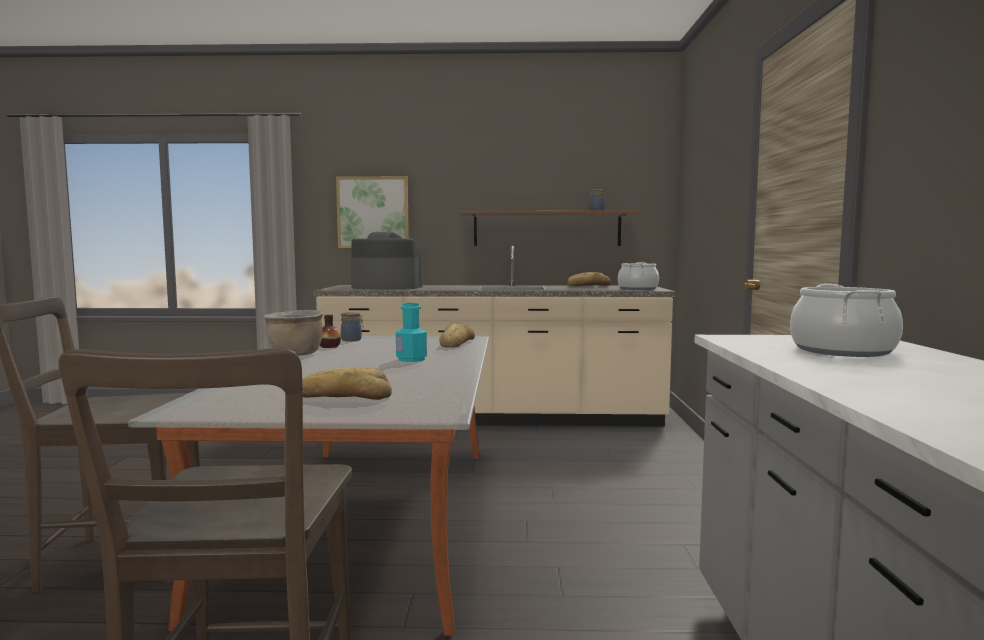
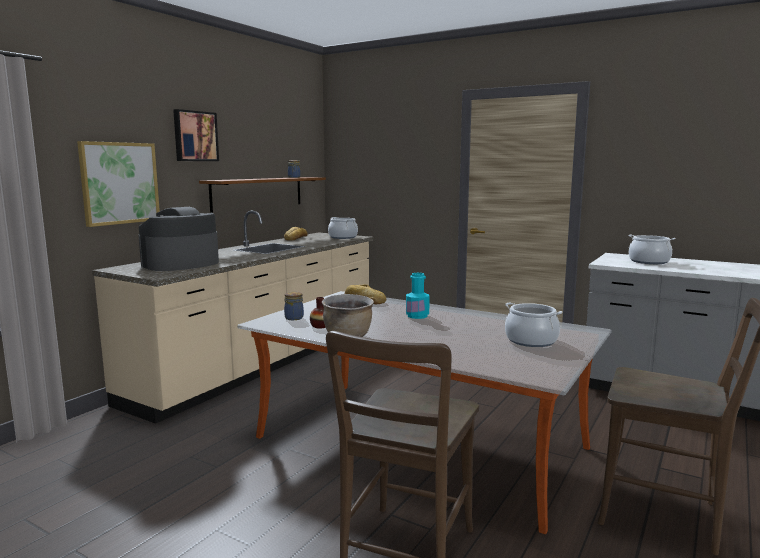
camera: 60 degrees left, 5 degrees up
bread [302,367,392,400] -> cooking pot [505,302,563,347]
none -> picture [173,109,219,161]

